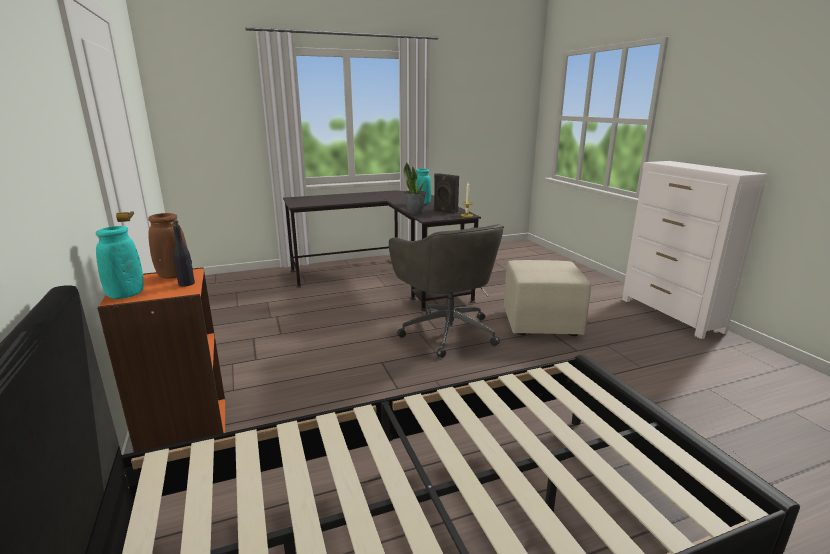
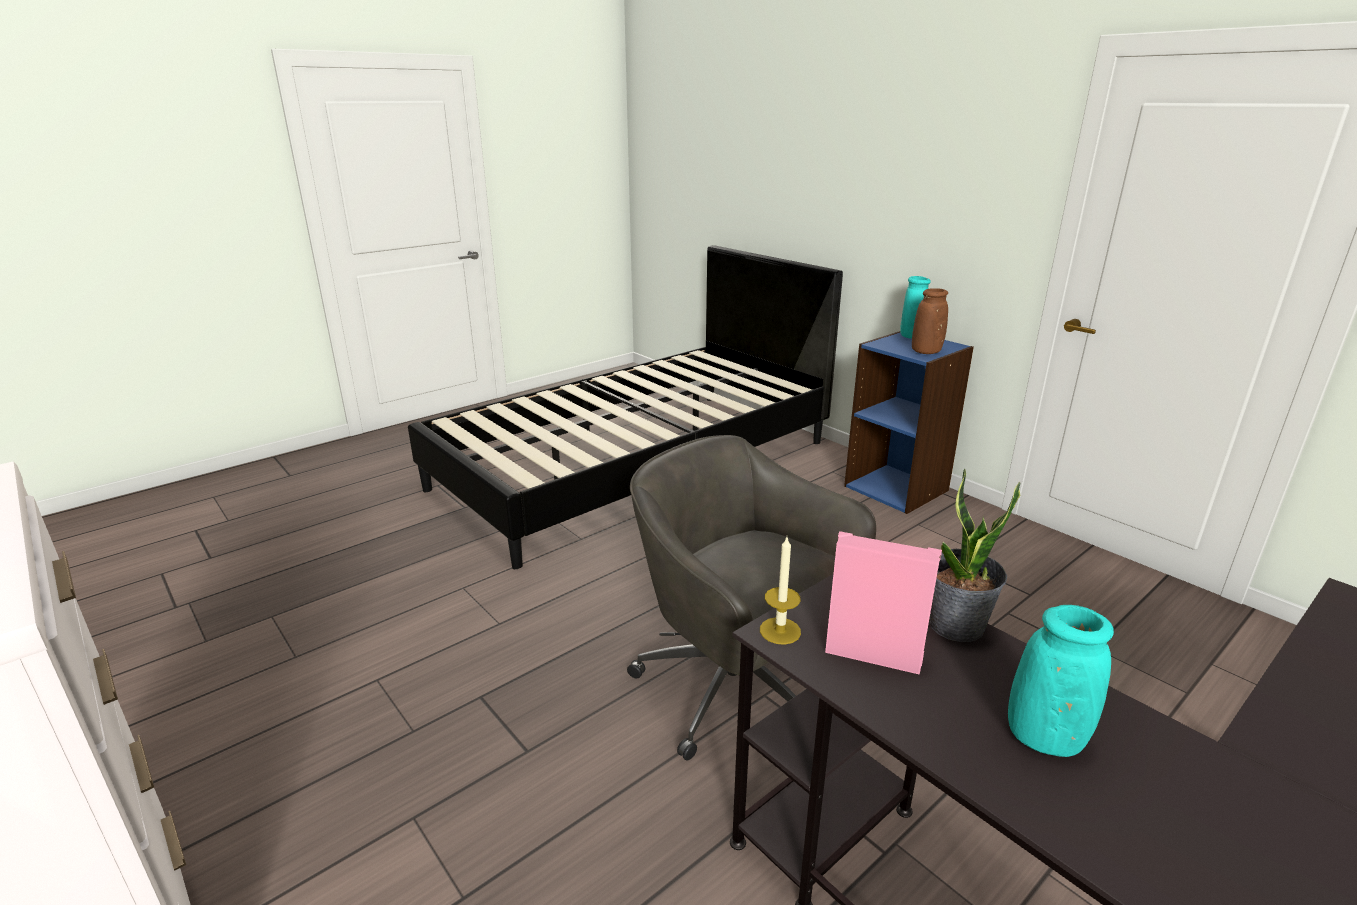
camera: 160 degrees right, 5 degrees up
orange bookcase [97,267,225,452] -> blue bookcase [844,331,974,514]
black bottle [173,220,195,287] -> none
black speaker [434,173,459,214] -> pink speaker [825,531,942,675]
beige ottoman [504,260,591,336] -> none

